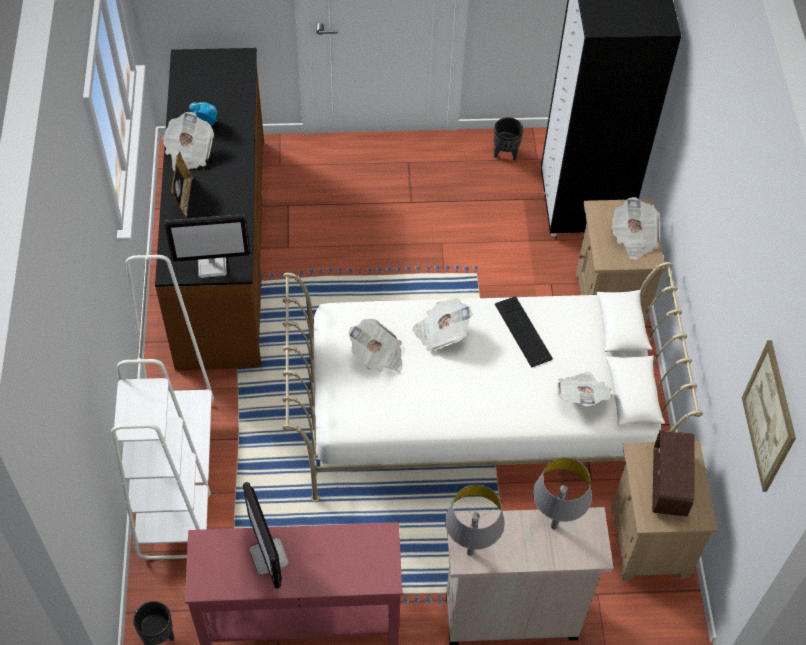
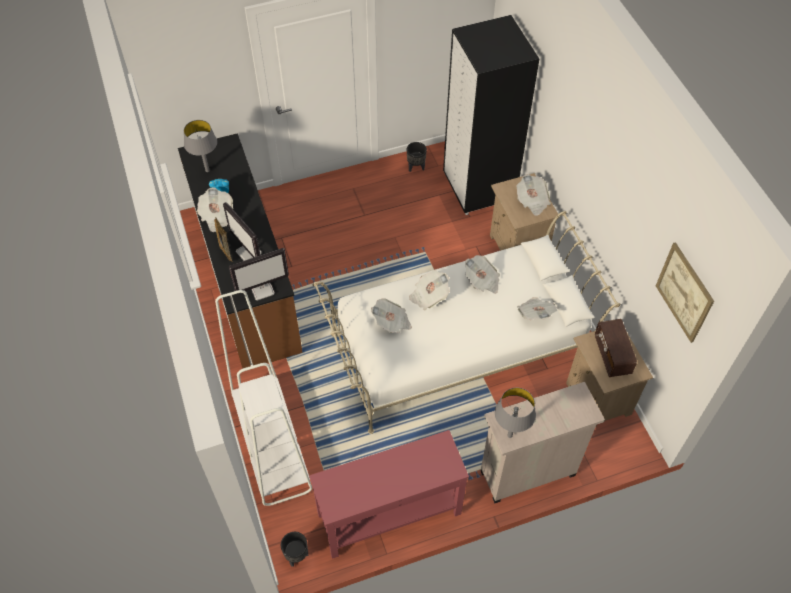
camera: 15 degrees left, 0 degrees up
monitor [243,482,289,589] -> monitor moved to [223,202,262,261]
keyboard [495,296,553,368] -> newspaper [465,255,500,294]
grey table lamp [533,458,592,529] -> grey table lamp moved to [184,120,217,172]

